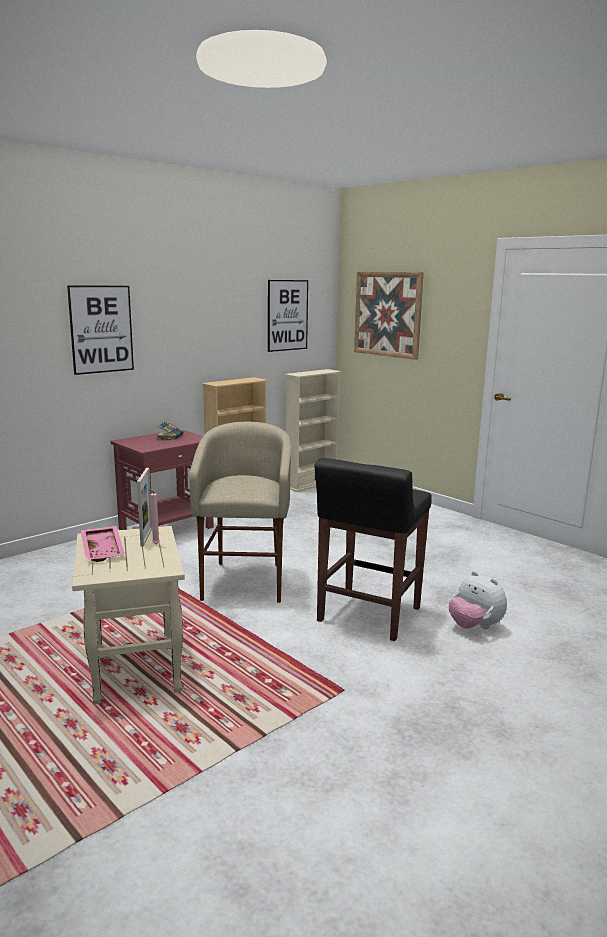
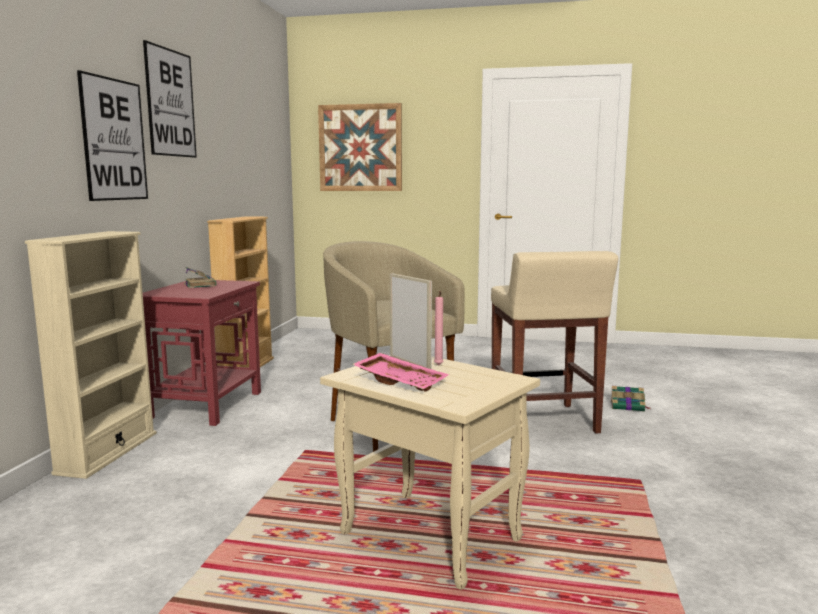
camera: 35 degrees left, 5 degrees down
picture [268,280,308,352] -> picture moved to [143,40,197,158]
beige bookcase [285,369,341,492] -> beige bookcase moved to [25,231,157,479]
black stool [315,458,432,641] -> beige stool [491,251,619,434]
plush toy [449,571,507,629] -> book [611,386,650,412]

